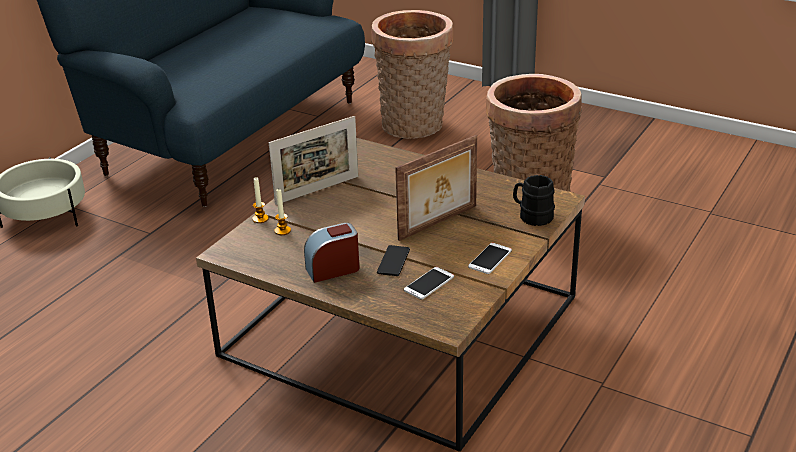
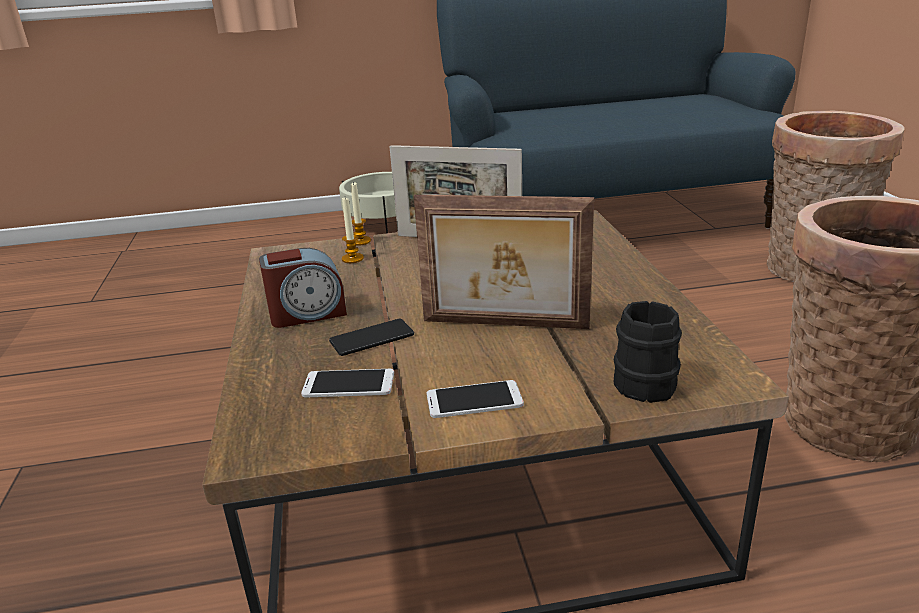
camera: 50 degrees right, 5 degrees down
alarm clock [304,223,360,283] -> alarm clock turned 135 degrees clockwise [259,248,347,328]

